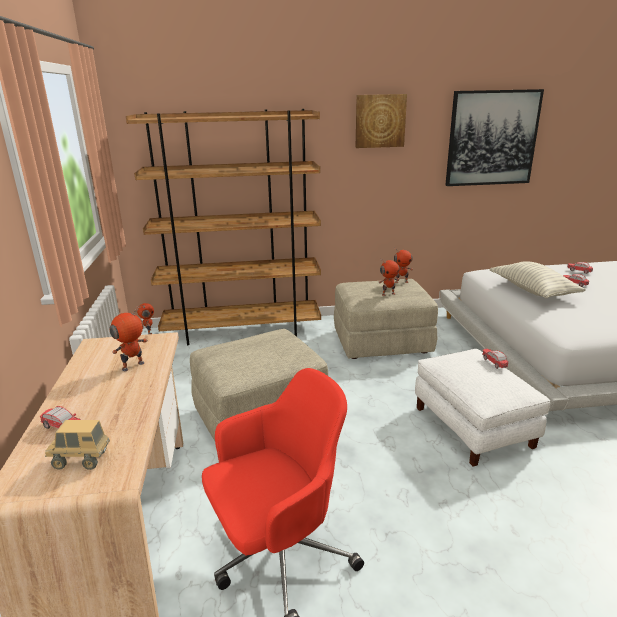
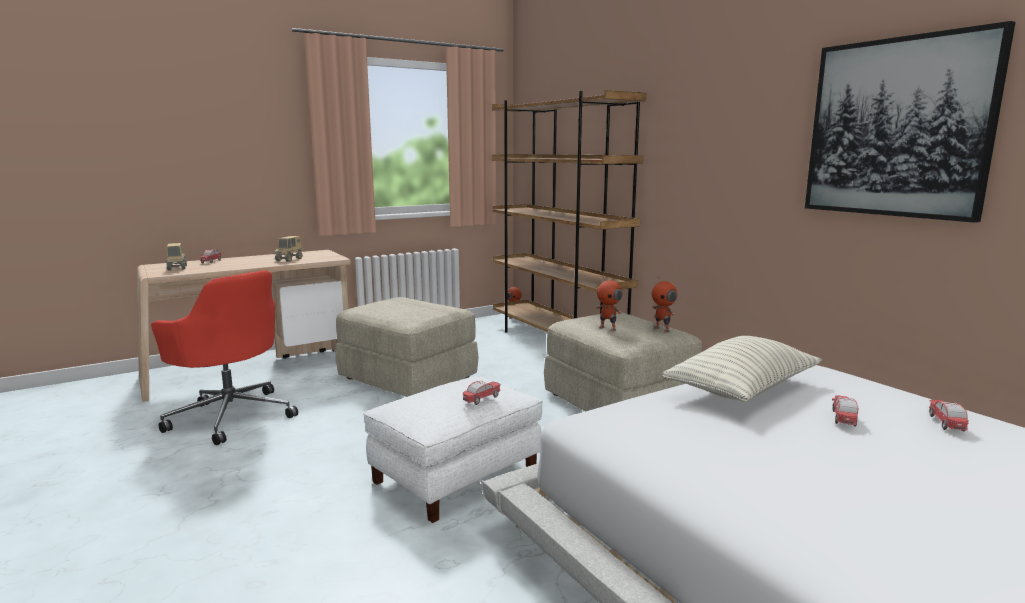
camera: 65 degrees right, 10 degrees down
toy robot [109,306,148,371] -> toy truck [274,236,304,262]
picture [355,94,407,148] -> none

